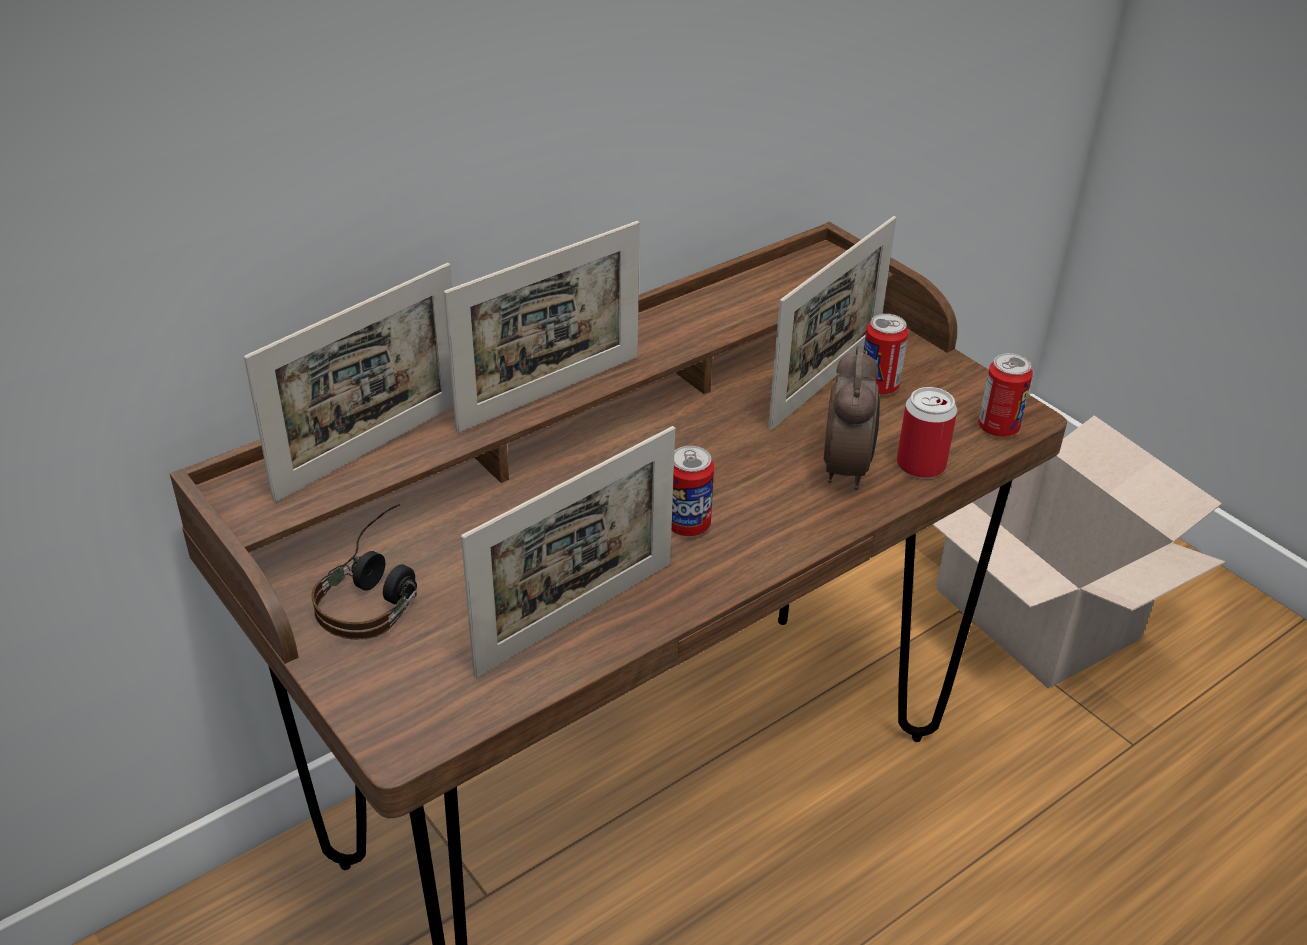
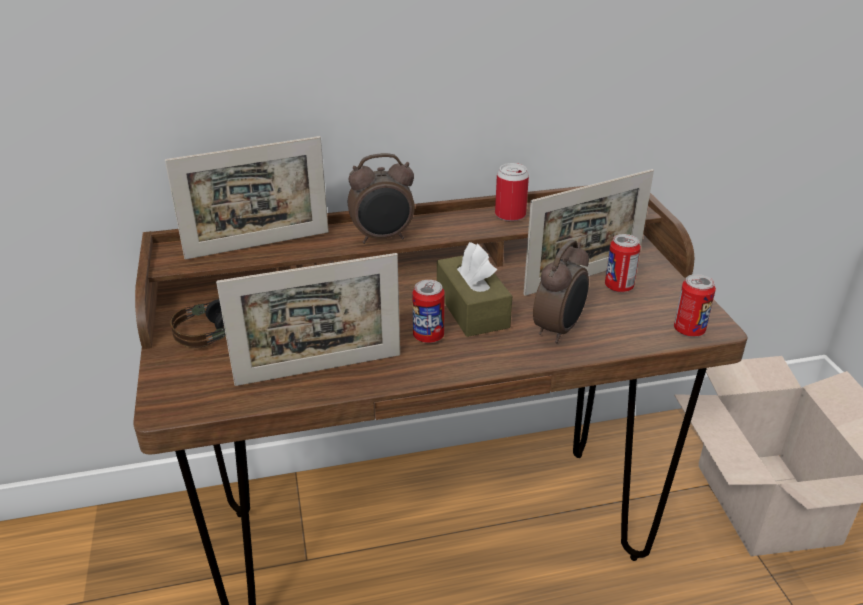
camera: 25 degrees right, 5 degrees down
picture frame [444,221,640,433] -> alarm clock [348,153,415,244]
can [897,387,957,478] -> can moved to [495,163,529,221]
none -> brown tissue box [437,242,512,337]

